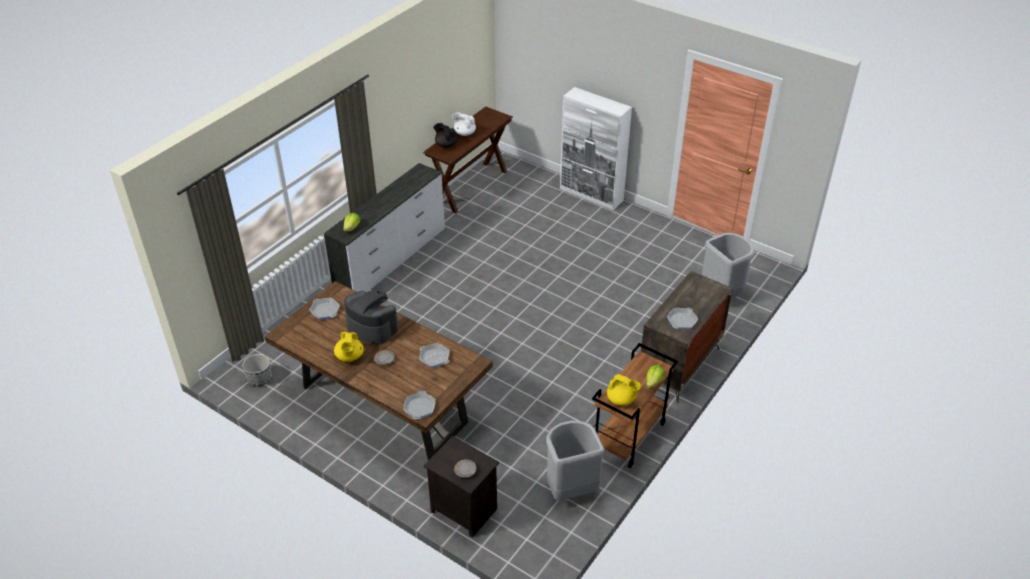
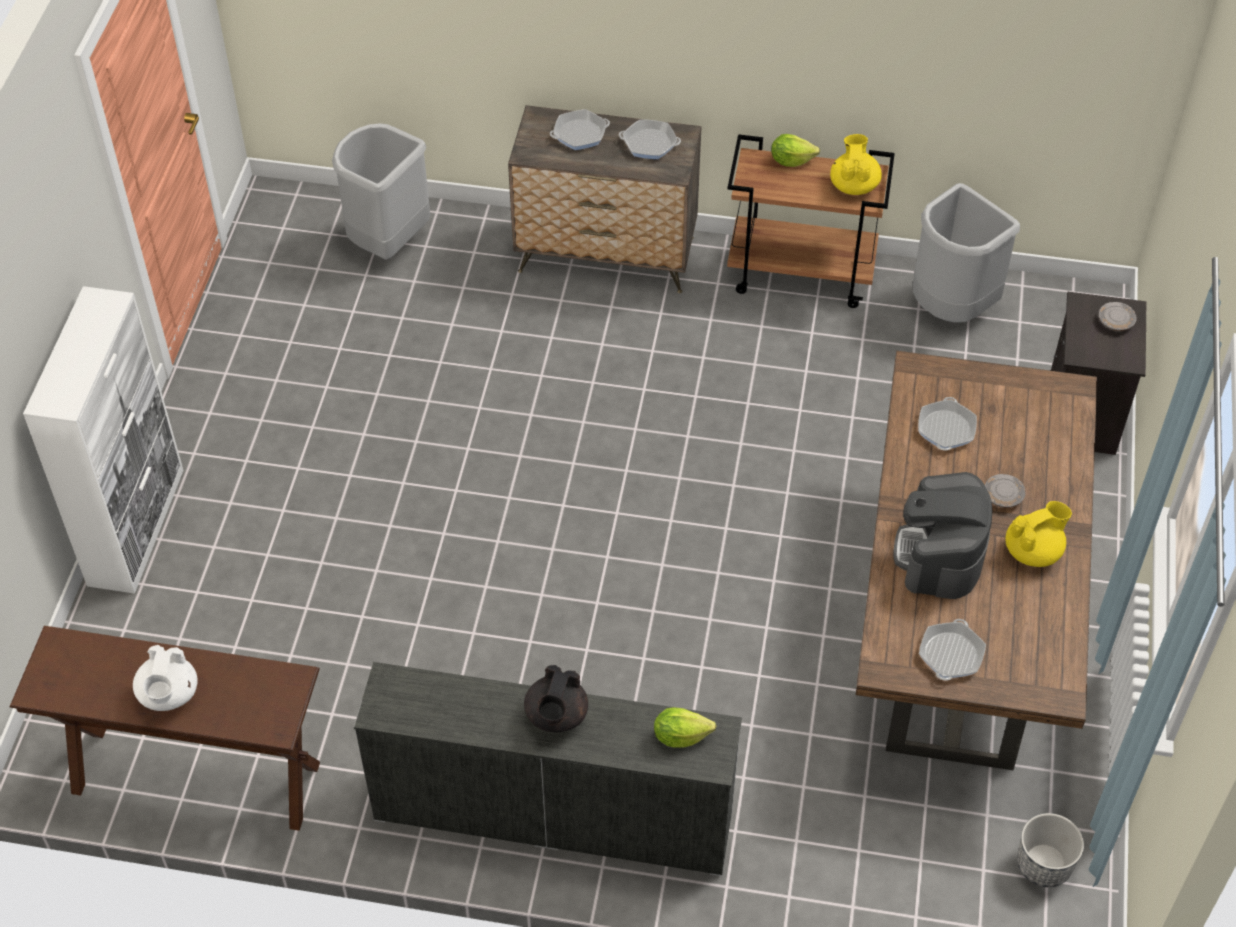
camera: 115 degrees left, 10 degrees up
frying pan [403,391,436,419] -> frying pan moved to [550,109,610,150]
black teapot [433,123,458,148] -> black teapot moved to [524,665,588,732]

